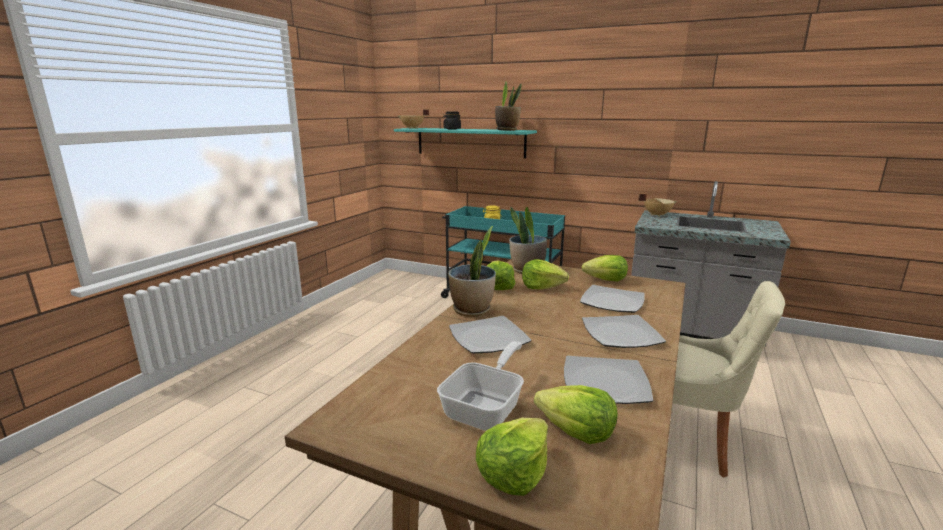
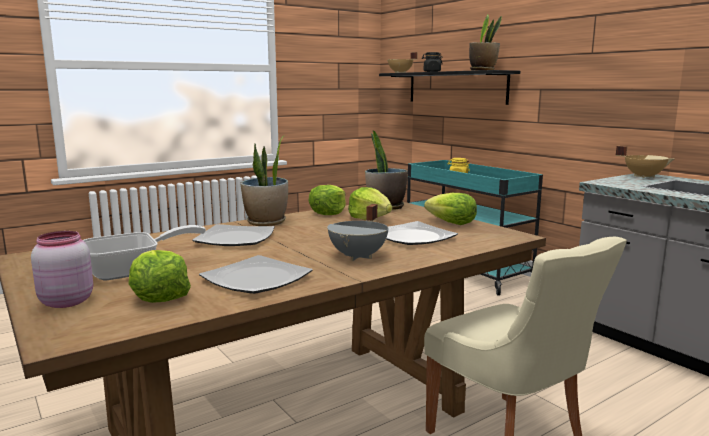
camera: 30 degrees right, 5 degrees down
turquoise shelf [394,128,537,158] -> black shelf [379,70,520,105]
lettuce [476,418,548,496] -> pink jar [31,231,93,308]
plate [582,315,666,348] -> grey cooking pot [327,204,389,261]

